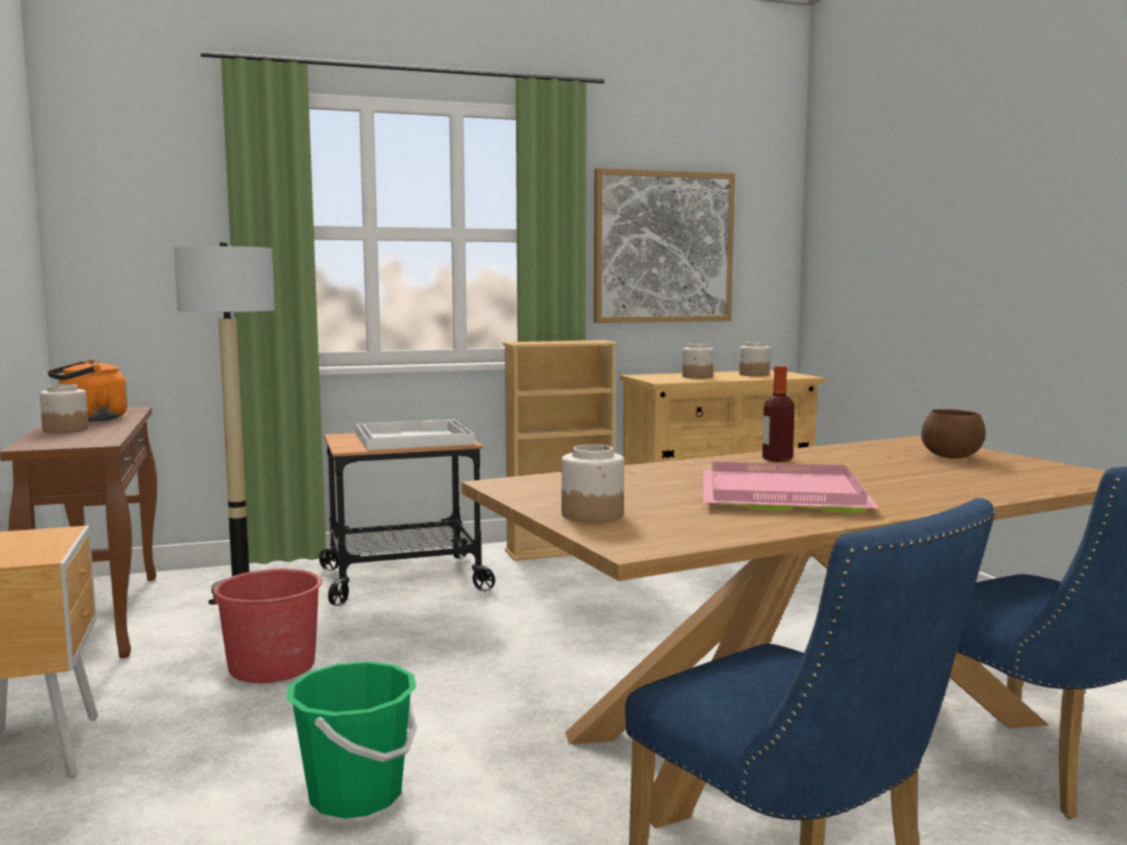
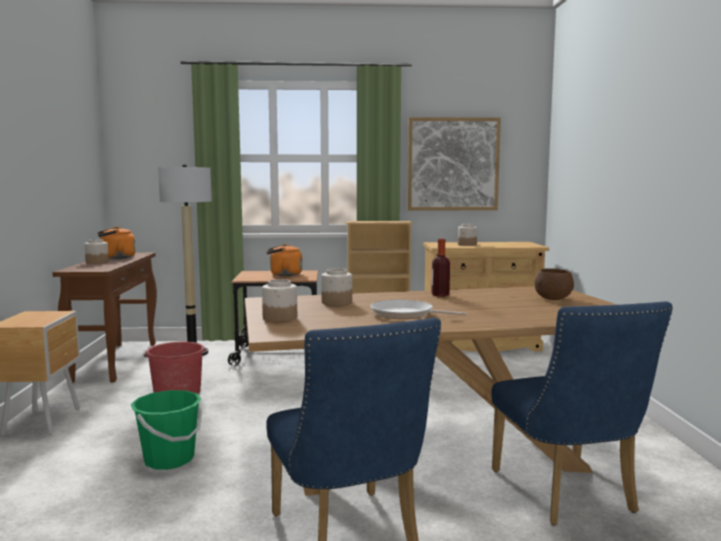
camera: 15 degrees right, 0 degrees up
white tray [355,419,475,450] -> orange kettle [267,244,302,276]
pink tray [703,462,880,513] -> frying pan [370,300,467,319]
jar [739,342,770,376] -> jar moved to [321,268,352,306]

